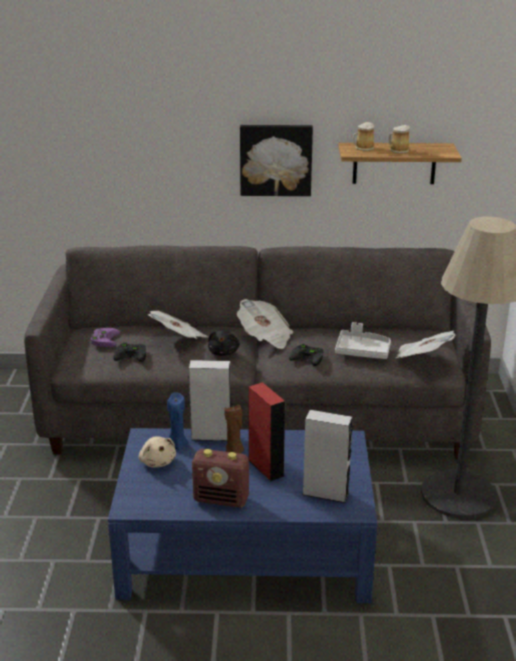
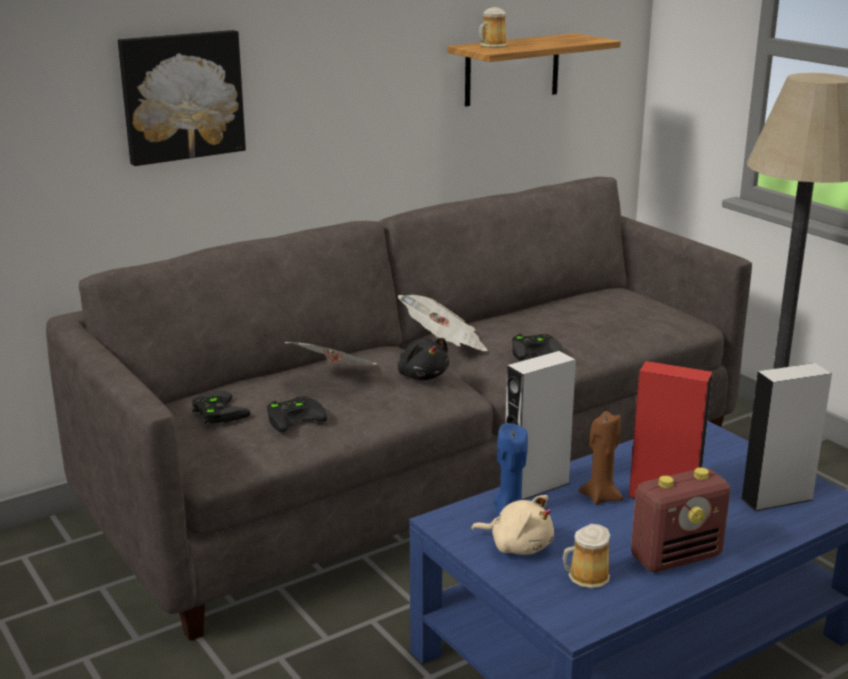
camera: 35 degrees left, 5 degrees down
purple game controller [91,328,120,347] -> black game controller [192,391,251,424]
picture [240,125,313,196] -> picture moved to [118,30,246,166]
grey tray [335,322,391,359] -> none
mug [389,125,410,153] -> mug moved to [563,524,610,589]
newspaper [396,331,455,358] -> none

